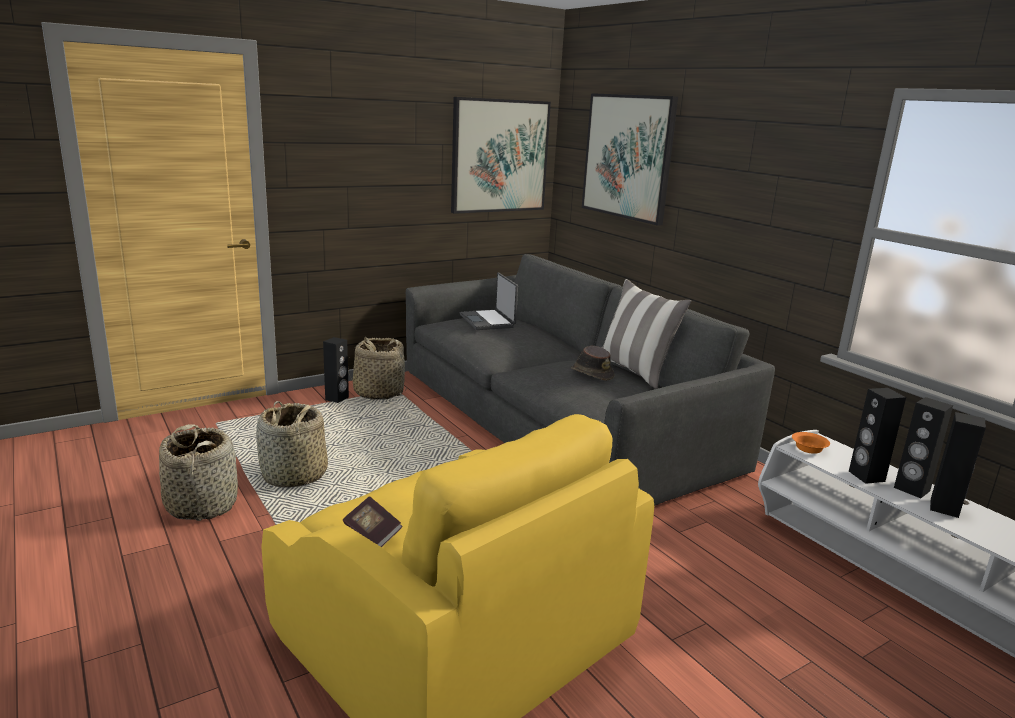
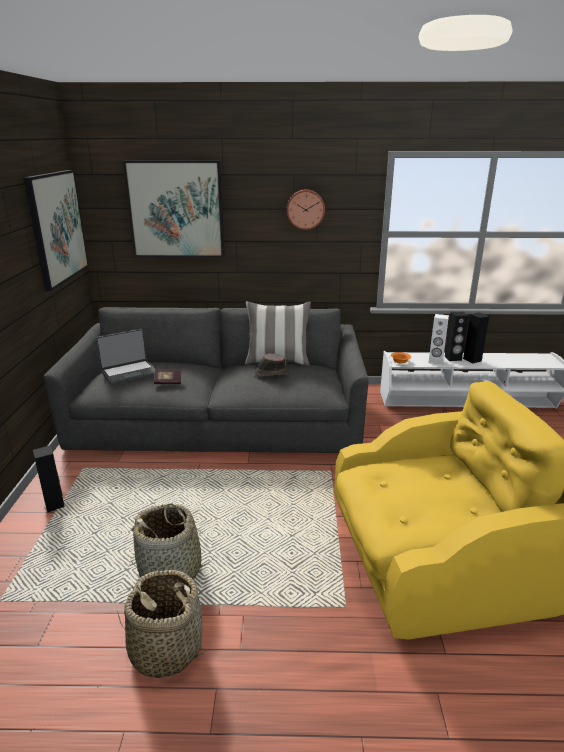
camera: 55 degrees left, 5 degrees up
book [343,496,403,547] -> book moved to [154,369,181,384]
basket [348,337,407,400] -> none
laptop [459,273,518,330] -> laptop turned 45 degrees counterclockwise [96,329,155,385]
black speaker [849,388,906,484] -> white speaker [429,314,449,365]
none -> wall clock [287,189,325,230]

